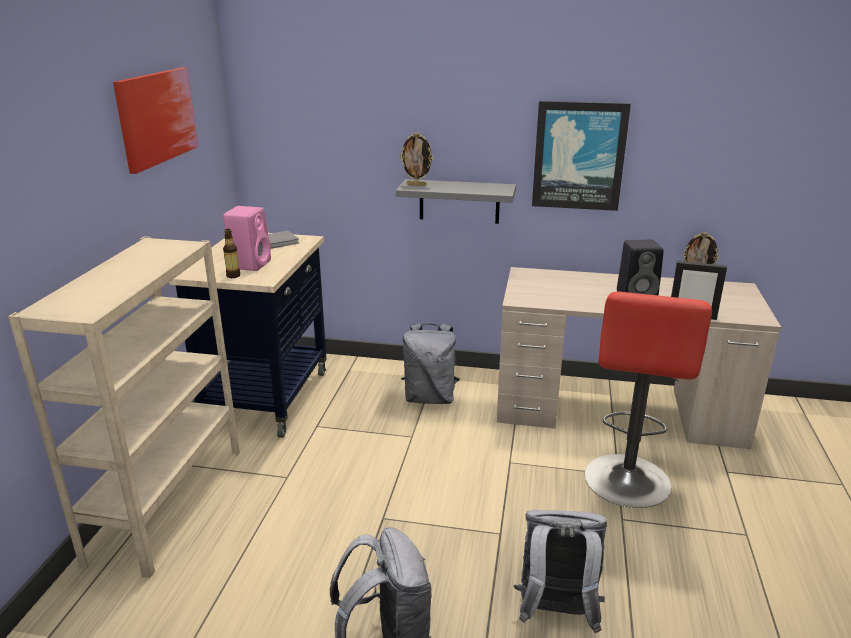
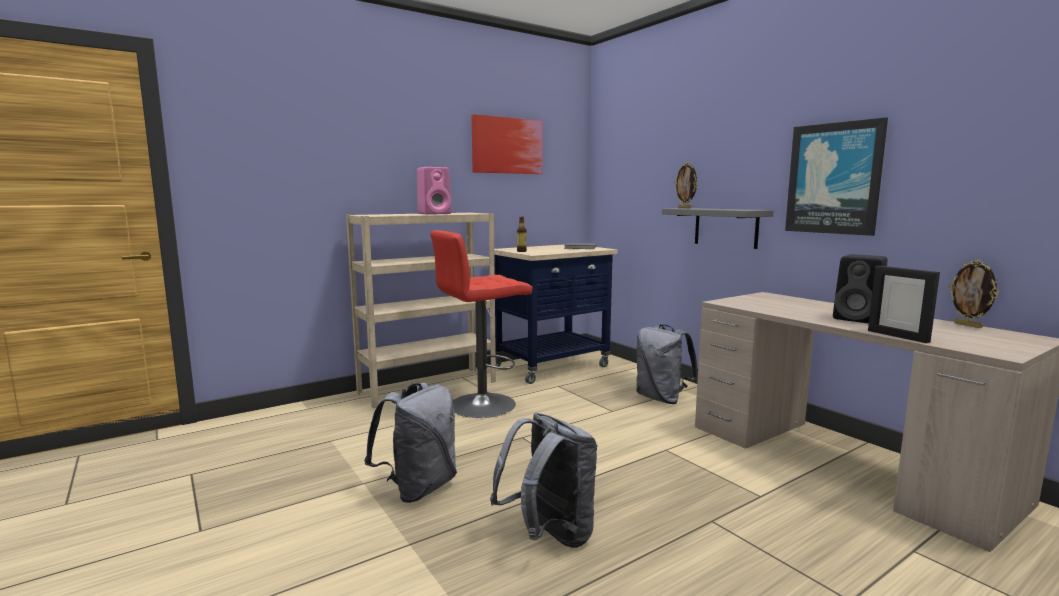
camera: 45 degrees right, 15 degrees down
pink speaker [223,206,271,271] -> pink speaker moved to [417,167,452,215]
red stool [585,291,712,508] -> red stool moved to [430,230,532,418]

